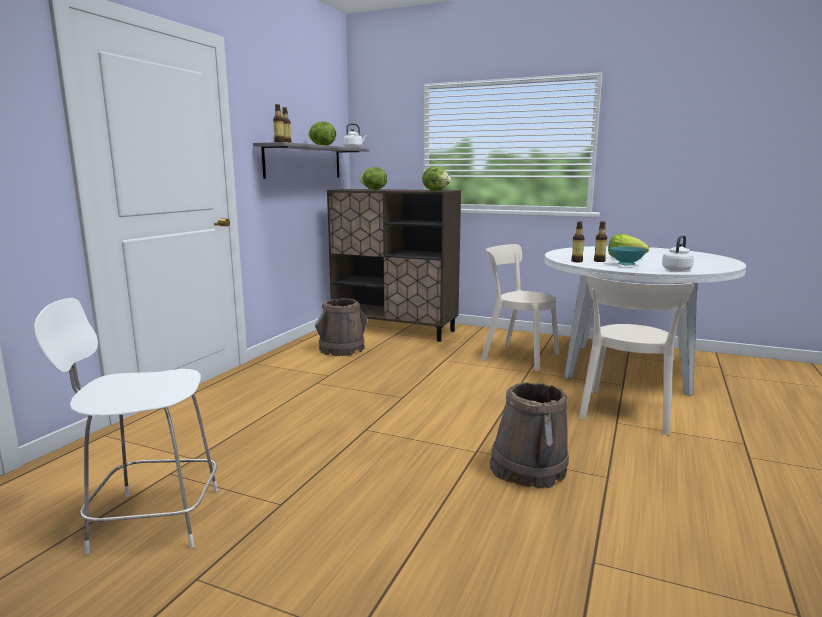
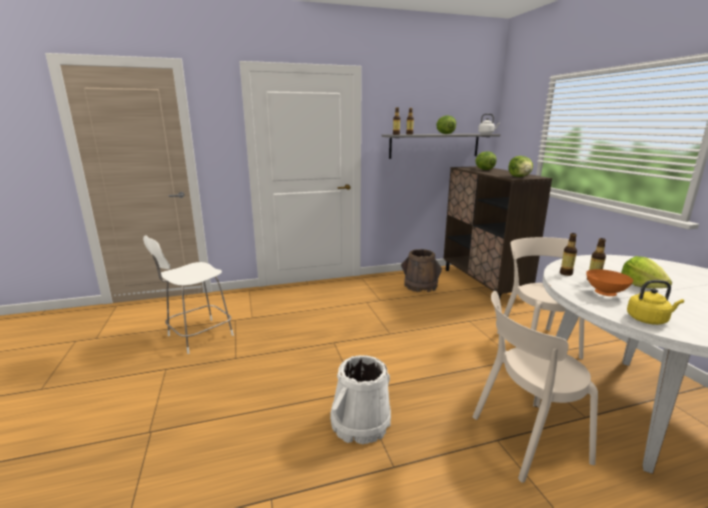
camera: 50 degrees right, 5 degrees up
white chair [34,298,218,555] -> white chair turned 90 degrees counterclockwise [143,236,234,354]
brown bucket [490,382,569,489] -> white bucket [330,355,391,444]
turquoise bowl [610,247,647,266] -> orange bowl [586,269,633,296]
white kettle [662,235,694,271] -> yellow kettle [627,280,684,325]

